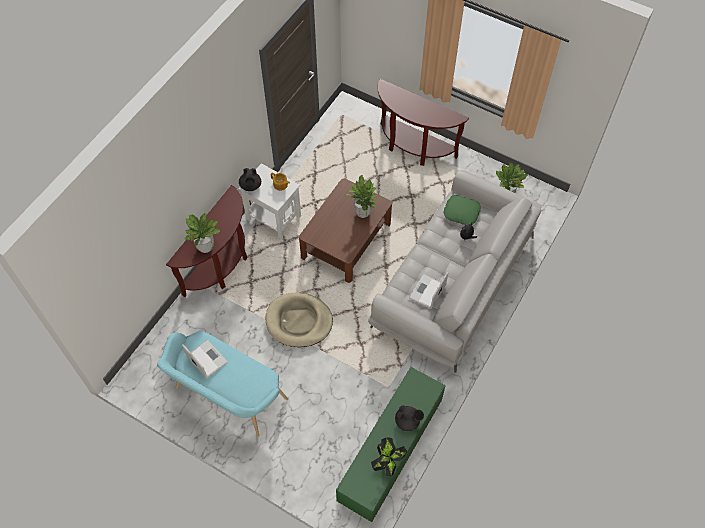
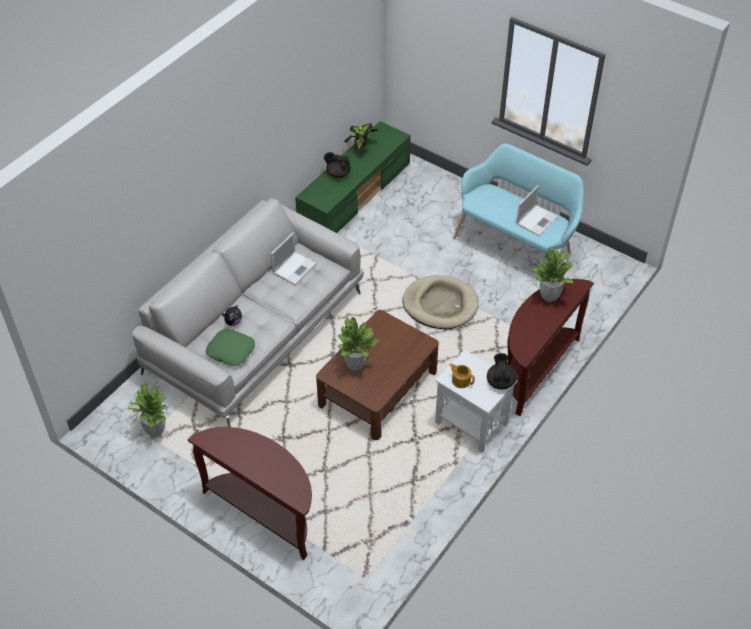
camera: 175 degrees left, 10 degrees down
laptop [182,340,228,378] -> laptop turned 105 degrees counterclockwise [516,185,558,236]

